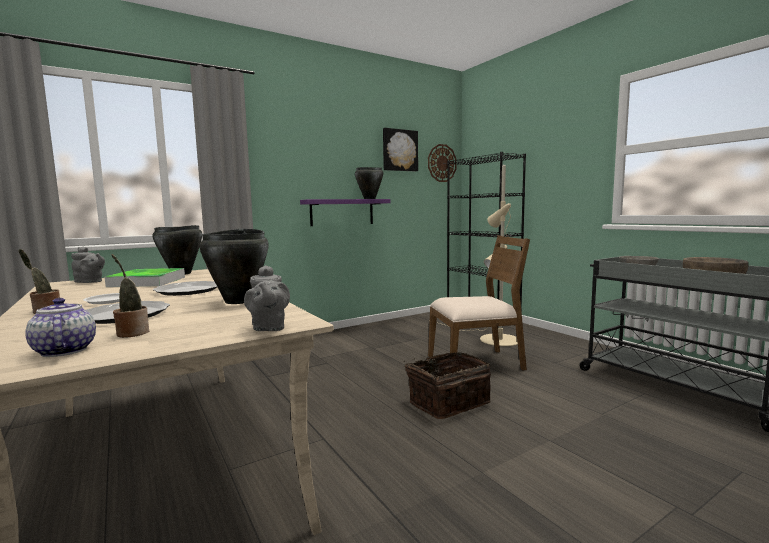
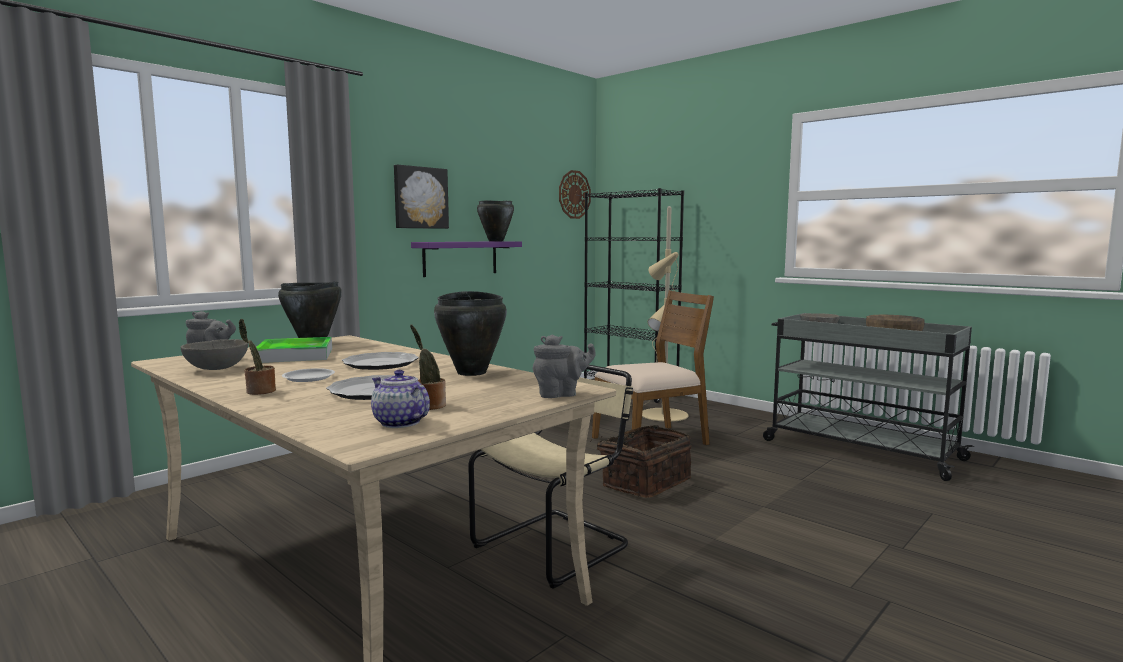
camera: 15 degrees left, 0 degrees up
grey teapot [244,265,290,331] -> grey teapot turned 75 degrees counterclockwise [533,334,596,398]
picture [383,128,418,172] -> picture moved to [394,165,449,229]
none -> grey bowl [181,339,248,370]
none -> beige chair [468,365,633,589]

